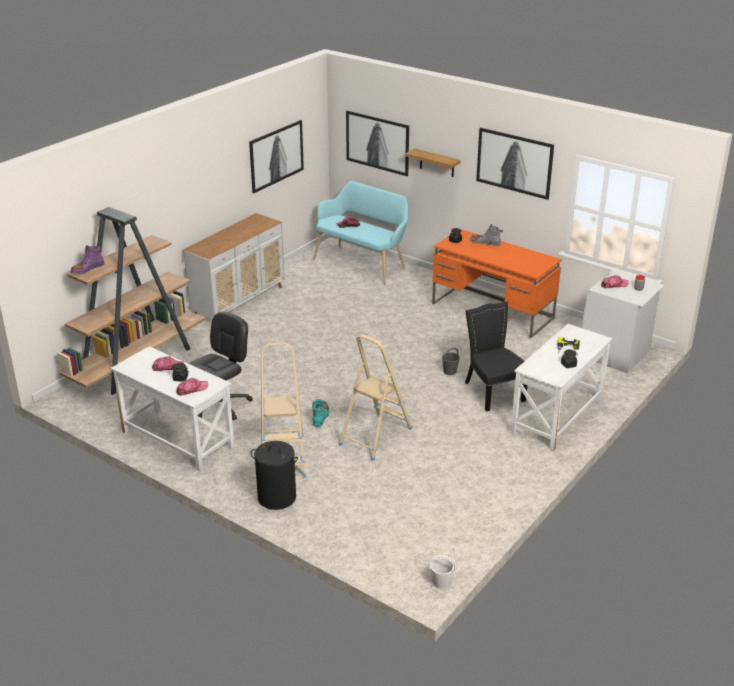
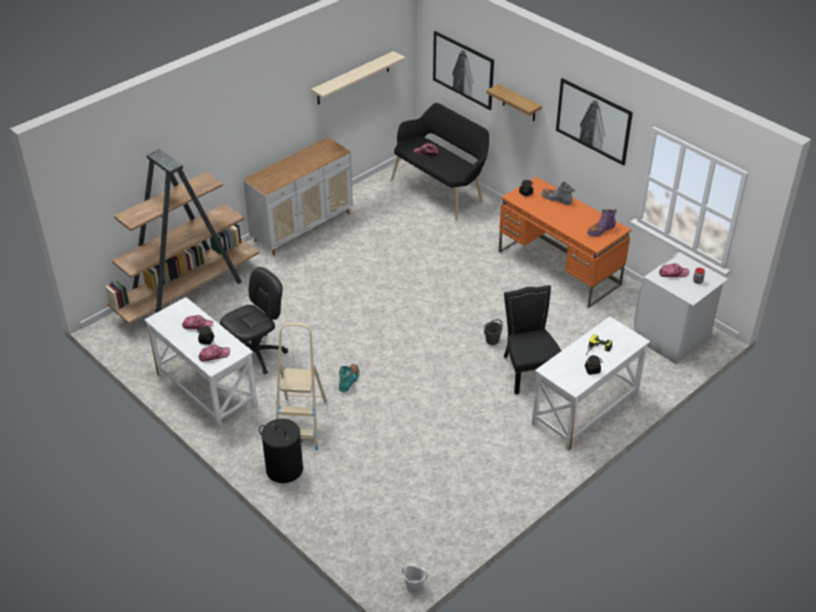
camera: 10 degrees right, 10 degrees up
purple boot [71,245,105,274] -> purple boot moved to [587,209,617,236]
picture [249,120,304,193] -> beige shelf [311,51,405,105]
turquoise bench [313,181,408,284] -> black bench [391,103,489,221]
beige step ladder [339,334,413,461] -> none

